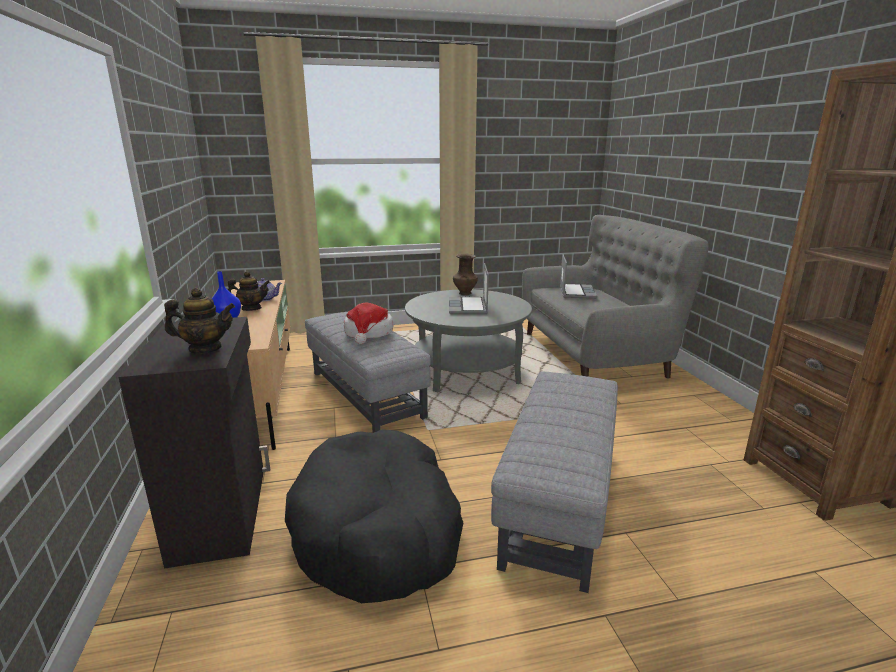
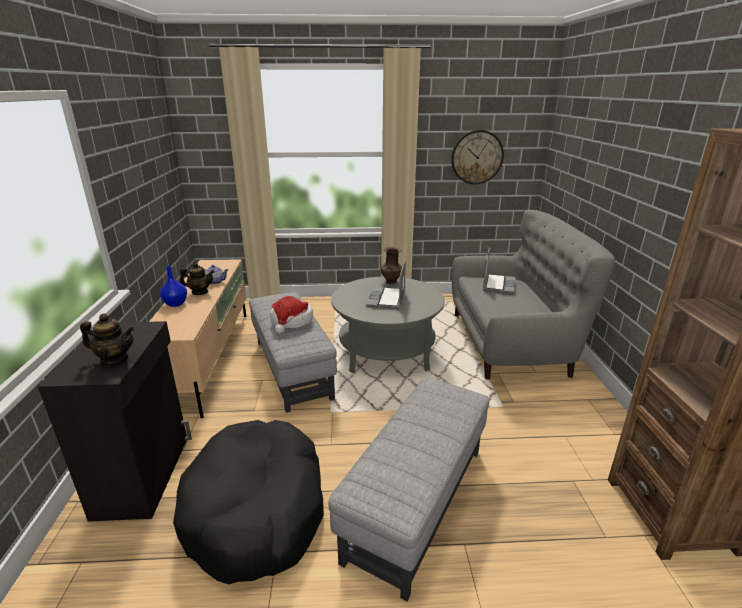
camera: 10 degrees right, 5 degrees up
none -> wall clock [451,130,504,184]

